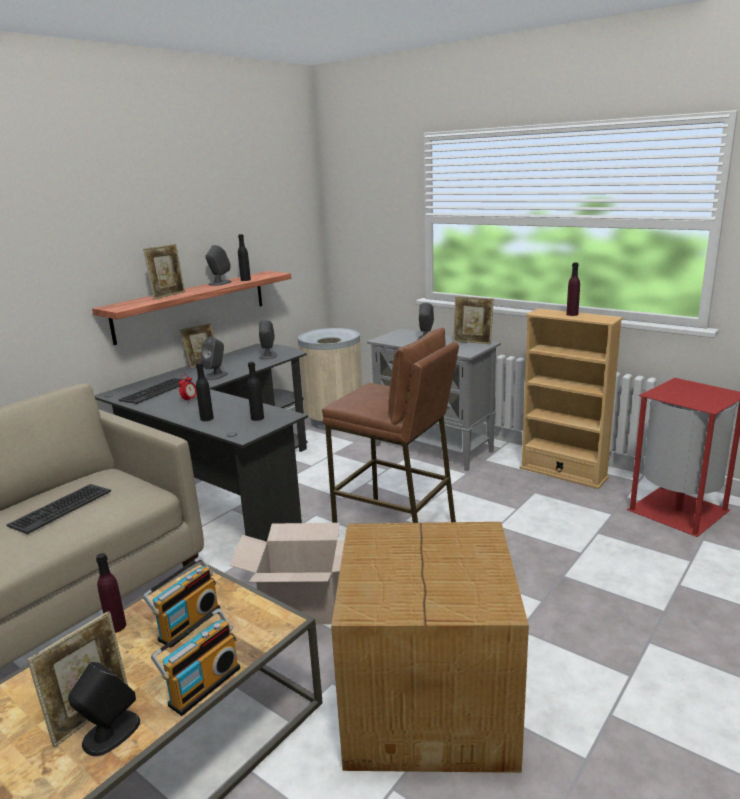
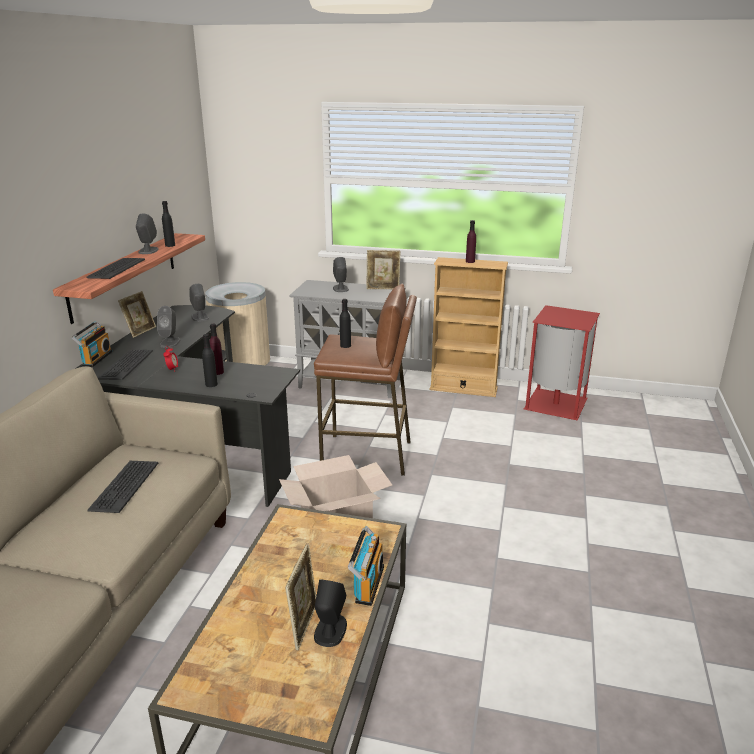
camera: 25 degrees left, 5 degrees up
purple bottle [96,553,126,633] -> purple bottle moved to [210,324,224,375]
radio [142,557,220,648] -> radio moved to [72,321,112,367]
picture frame [143,244,185,300] -> keyboard [86,258,145,279]
black bottle [247,362,264,421] -> black bottle moved to [340,299,351,348]
cardboard box [331,522,529,773] -> none

